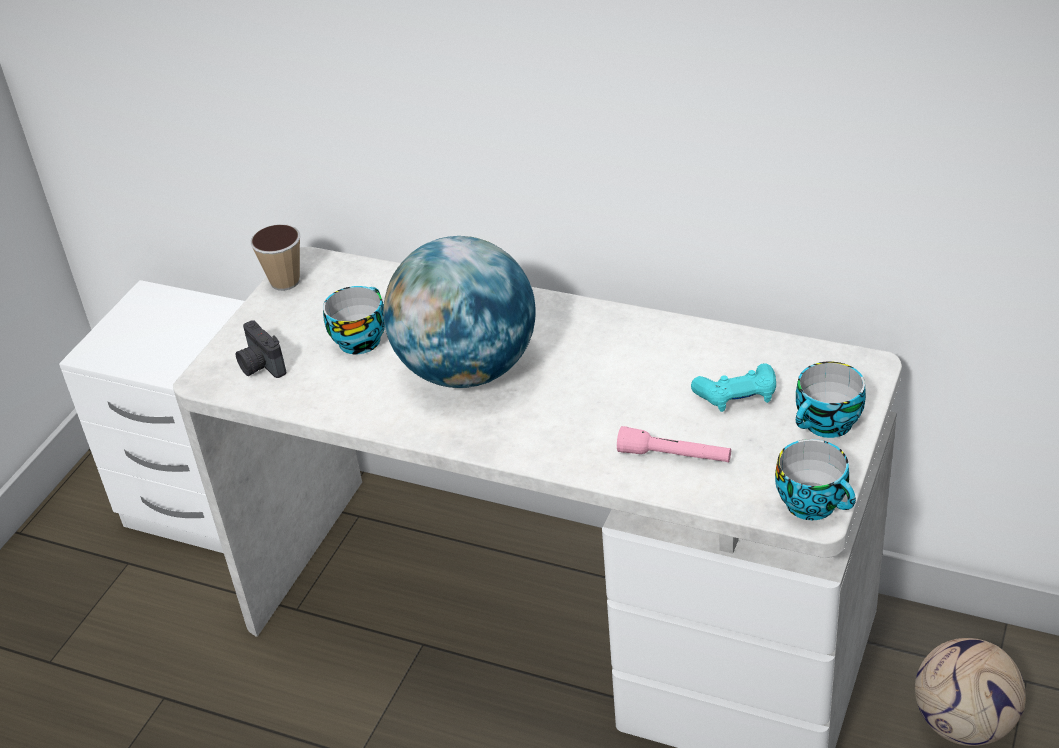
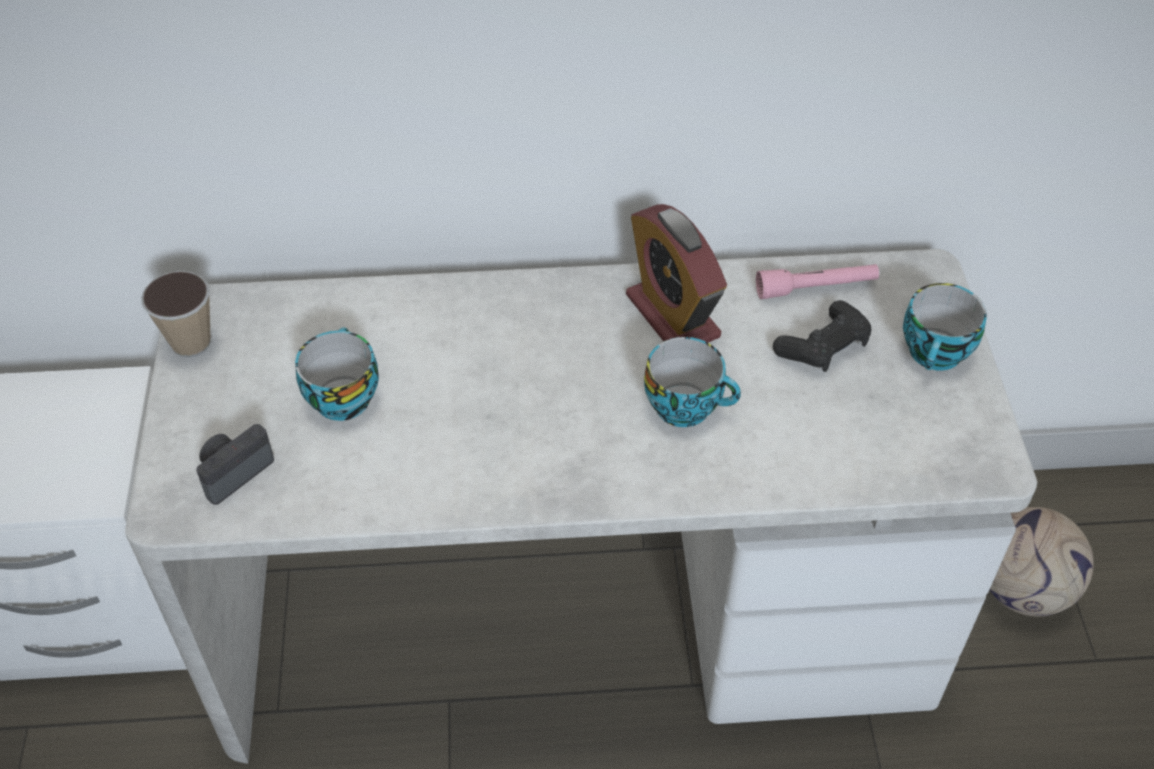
camera: 30 degrees left, 10 degrees up
camera [236,320,286,378] -> camera turned 105 degrees clockwise [196,424,274,505]
globe [383,236,536,388] -> none
pink flashlight [617,426,731,462] -> pink flashlight moved to [756,264,879,299]
turquoise game controller [691,364,776,412] -> black game controller [773,300,871,372]
cup [775,439,856,520] -> cup moved to [644,337,741,427]
none -> alarm clock [626,204,727,342]

